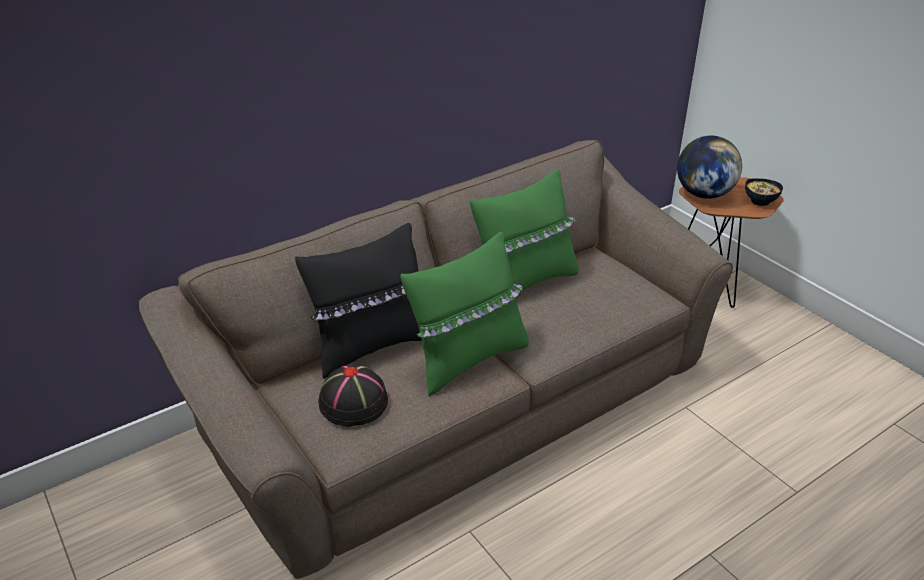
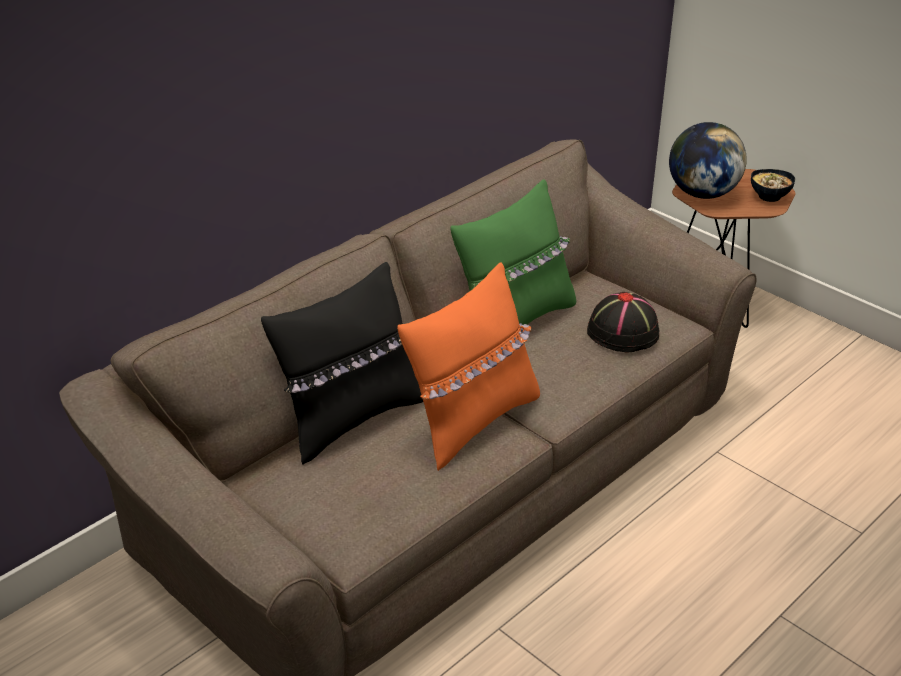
camera: 10 degrees left, 0 degrees up
black hat [318,364,388,427] -> black hat moved to [587,292,659,352]
green pillow [400,232,529,396] -> orange pillow [397,262,540,471]

